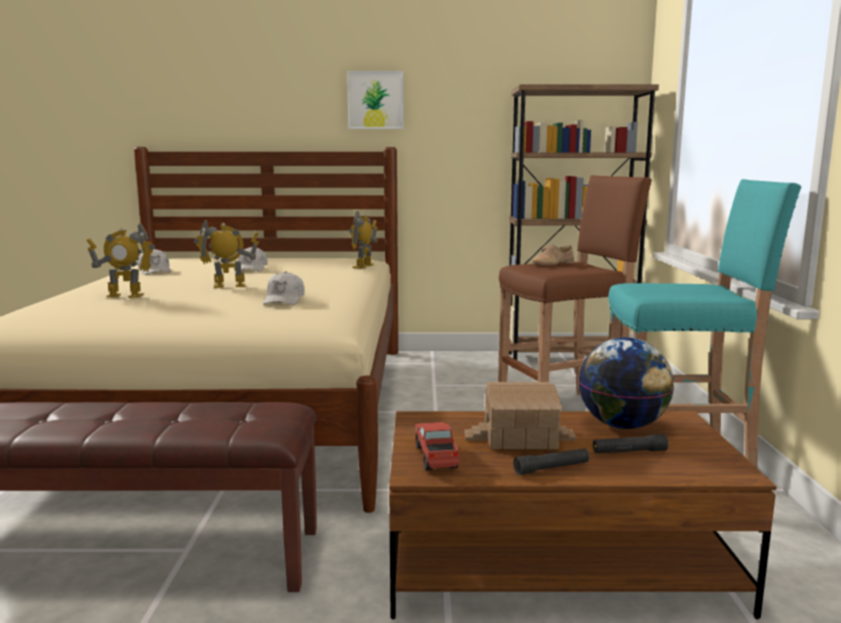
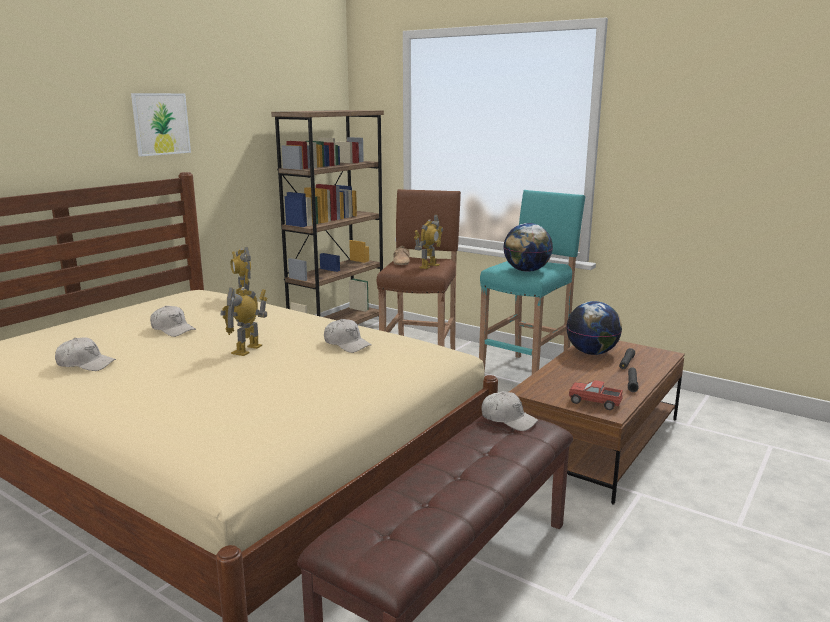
camera: 55 degrees left, 5 degrees up
toy robot [87,223,155,298] -> toy robot moved to [414,215,443,269]
toy house [465,382,577,449] -> none
none -> white cap [481,392,538,431]
none -> globe [504,223,553,272]

